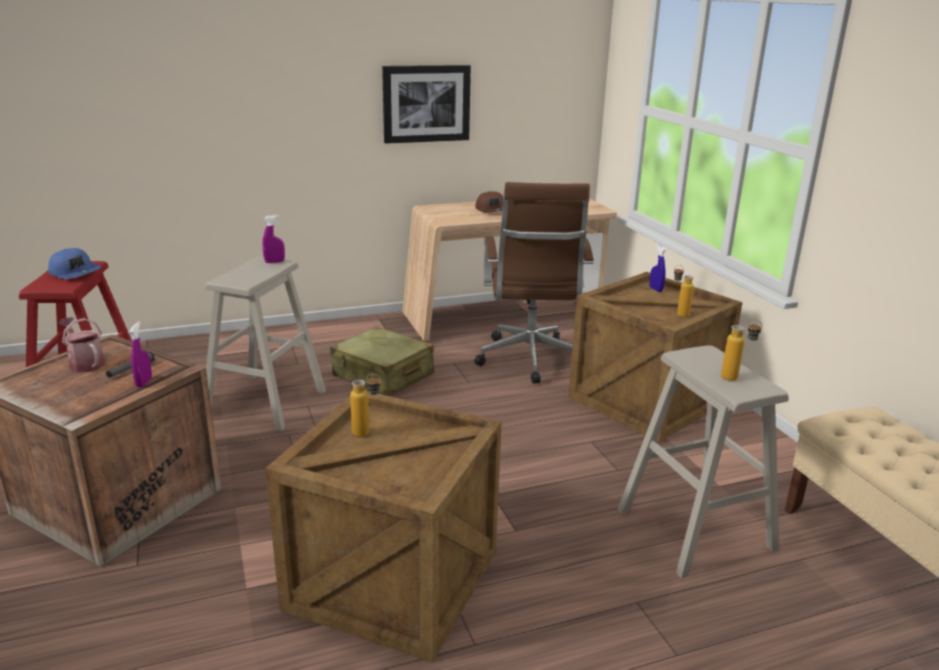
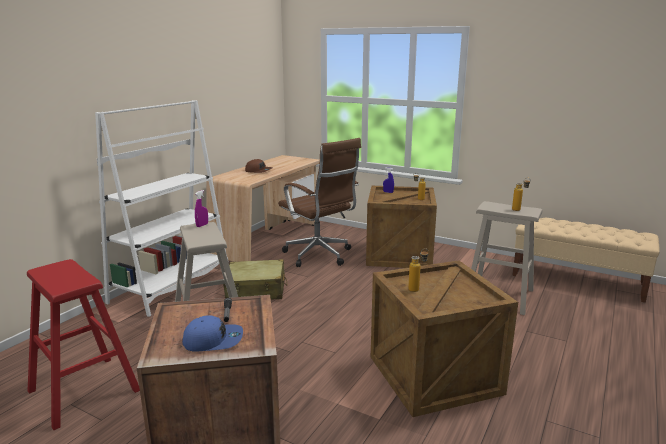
camera: 40 degrees left, 5 degrees down
blue cap [48,248,101,279] -> blue cap moved to [182,315,243,352]
watering can [59,317,105,372] -> none
purple spray bottle [129,322,152,388] -> none
picture [382,65,471,144] -> none
none -> white bookcase [95,100,229,317]

